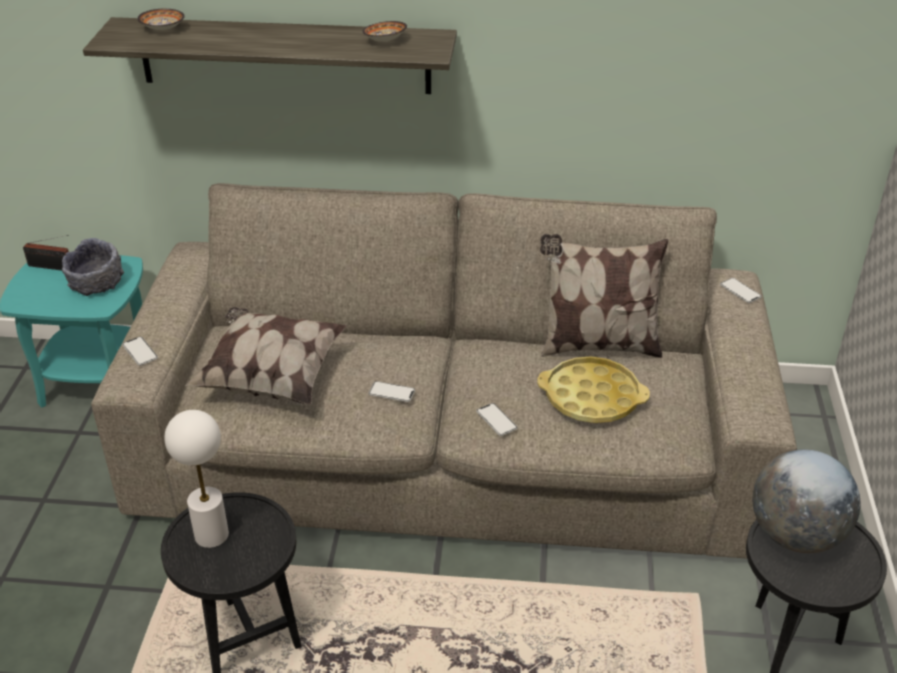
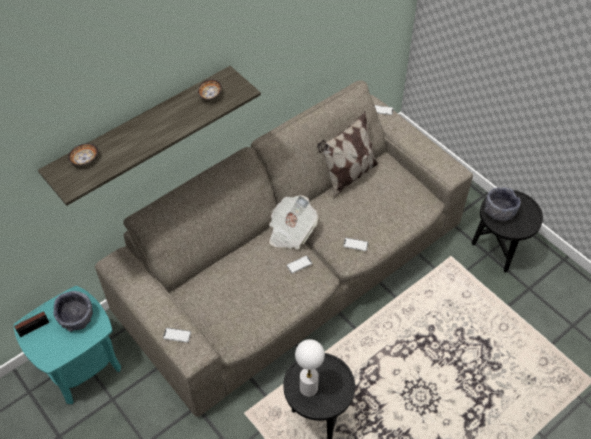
camera: 45 degrees left, 15 degrees up
pillow [185,307,347,404] -> none
yellow tray [537,357,650,423] -> none
globe [753,449,861,553] -> grey bowl [485,187,521,221]
none -> newspaper [269,195,318,250]

